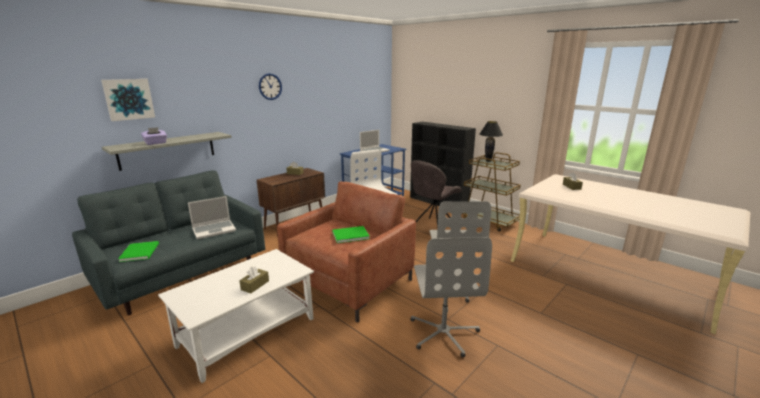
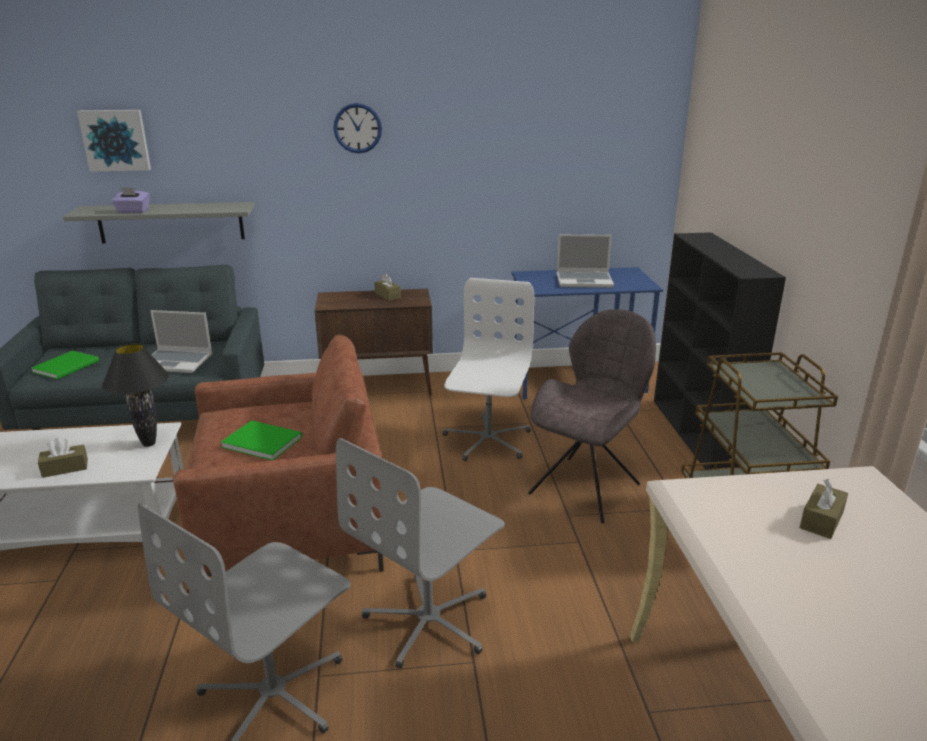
camera: 40 degrees right, 5 degrees up
grey chair [411,160,462,227] -> grey chair turned 135 degrees clockwise [528,309,656,523]
black table lamp [479,121,503,162] -> black table lamp moved to [102,344,169,447]

